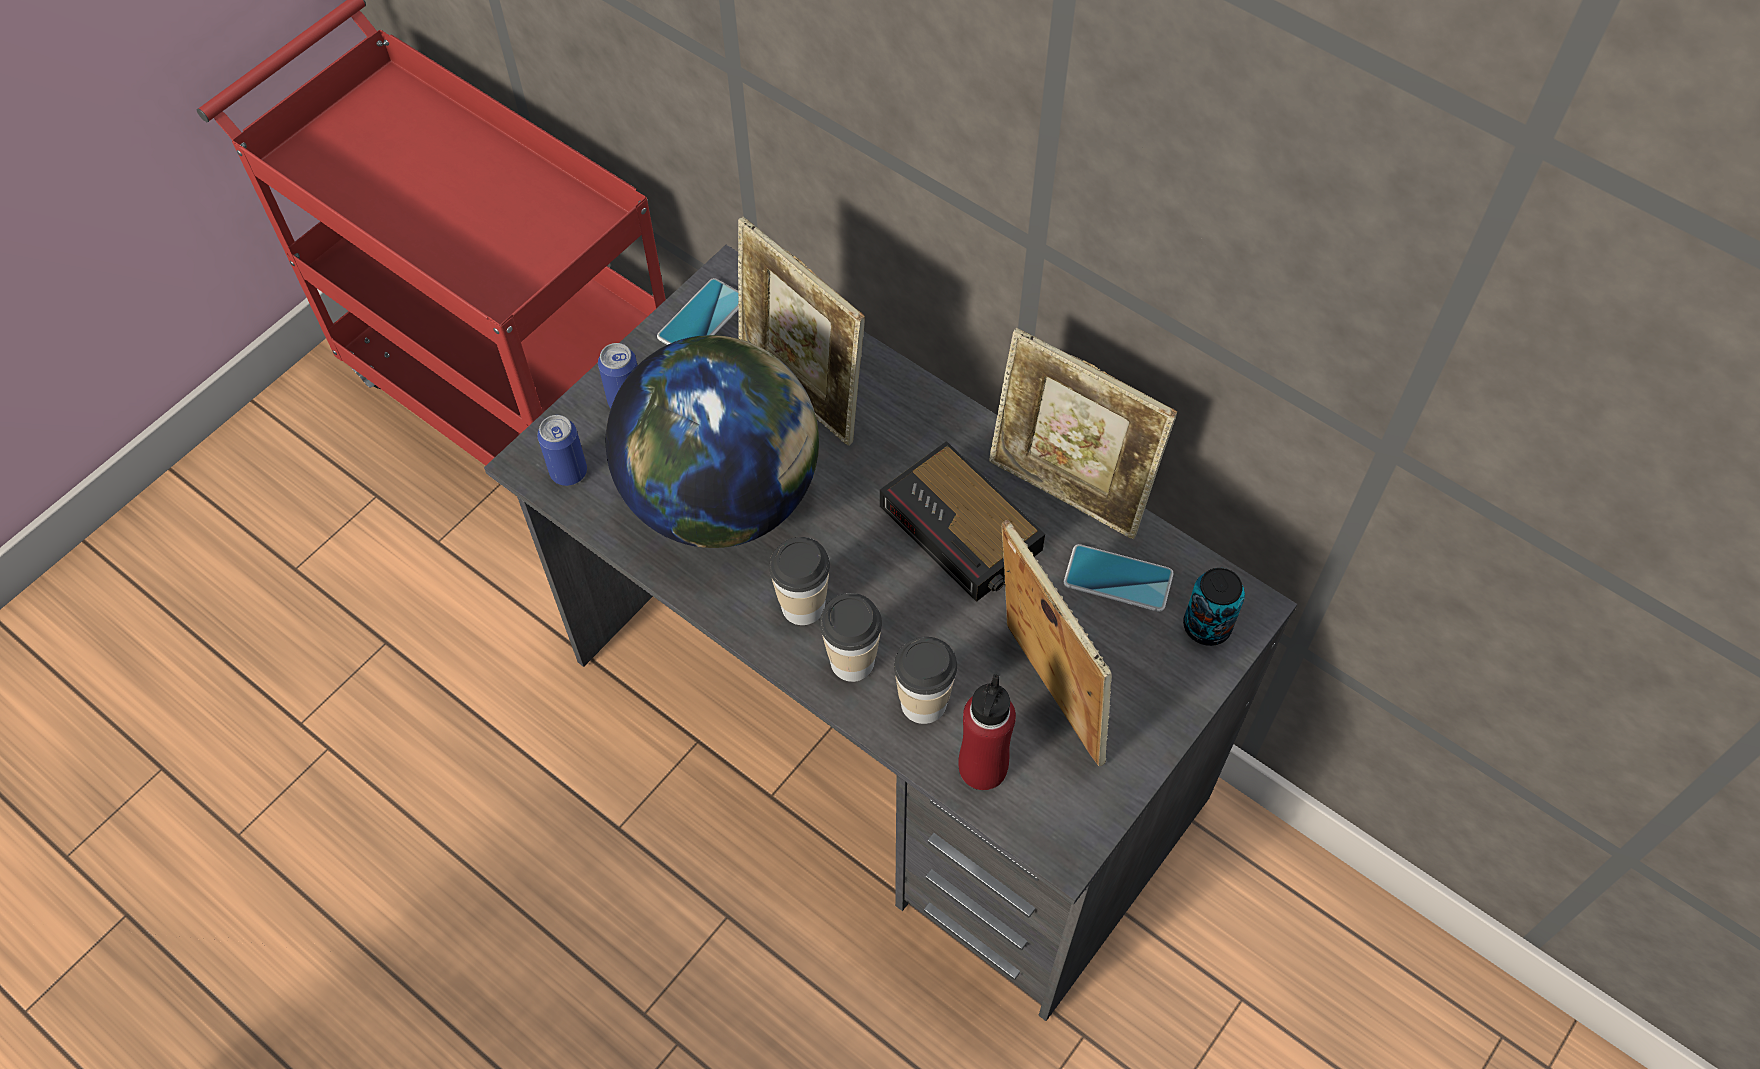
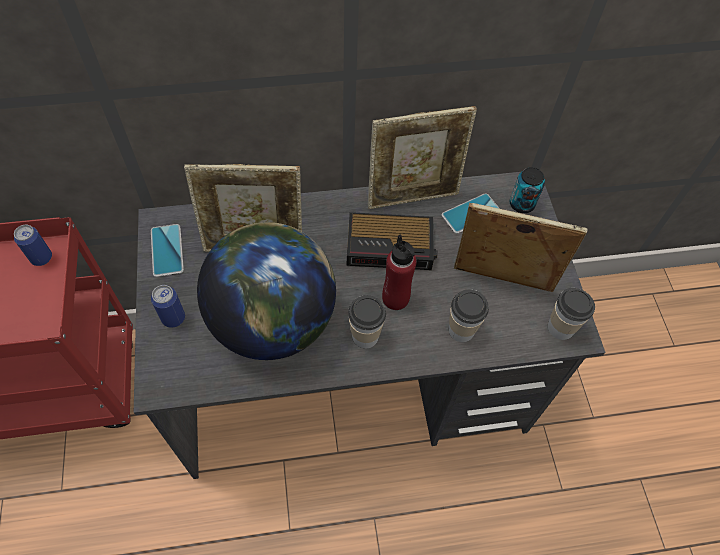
camera: 50 degrees left, 0 degrees up
can [537,415,587,486] -> can moved to [14,225,52,266]
cup [820,593,882,682] -> cup moved to [548,288,595,340]
red bottle [958,674,1016,790] -> red bottle moved to [382,235,417,310]

